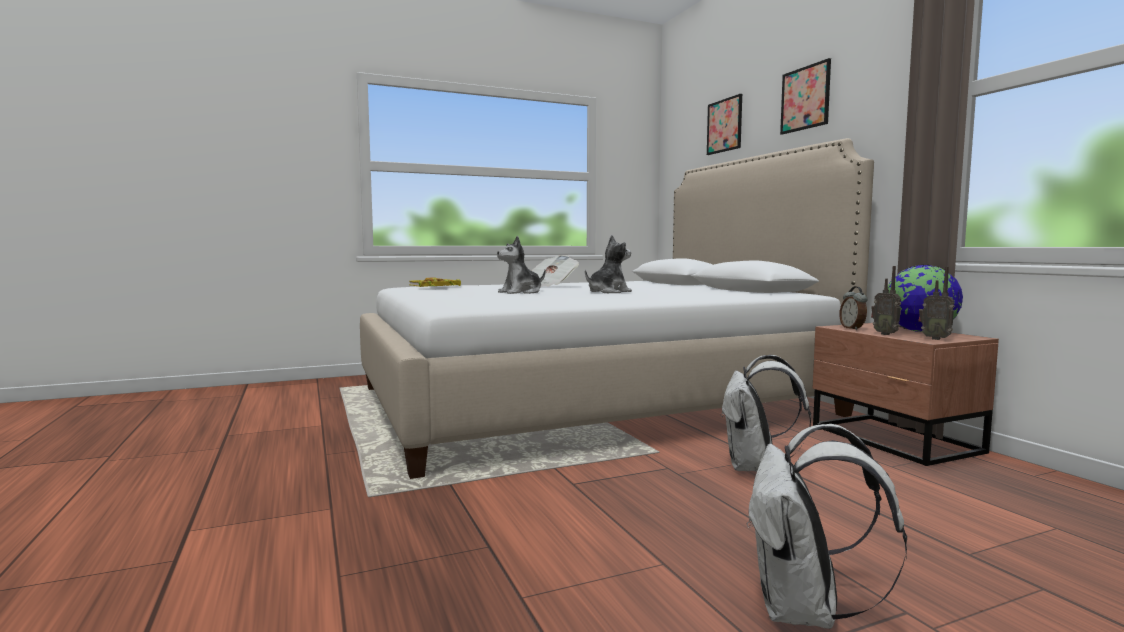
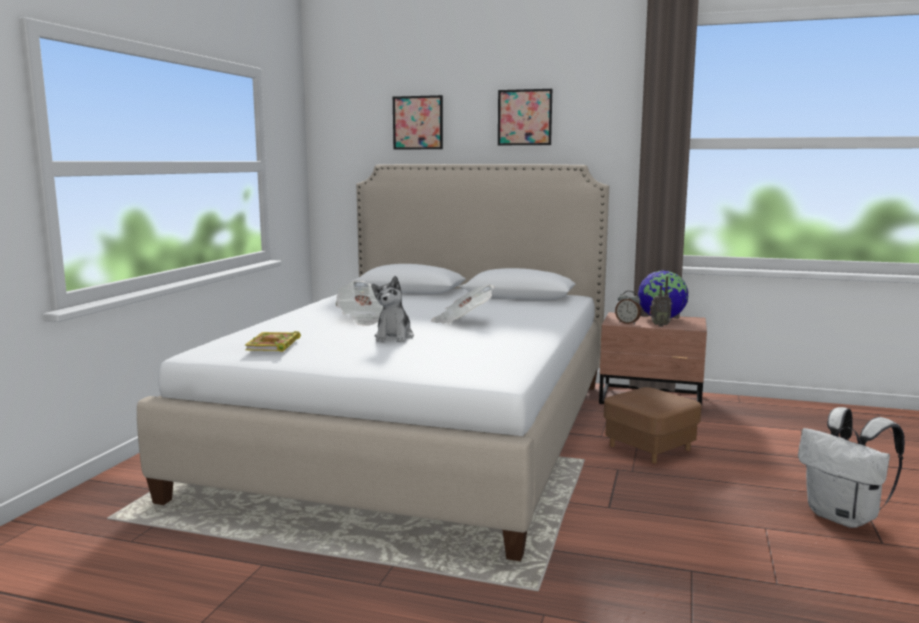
camera: 50 degrees left, 5 degrees up
plush toy [585,235,632,293] -> newspaper [431,285,495,324]
white backpack [721,355,811,472] -> brown ottoman [604,387,702,464]
radio [918,267,955,340] -> none

